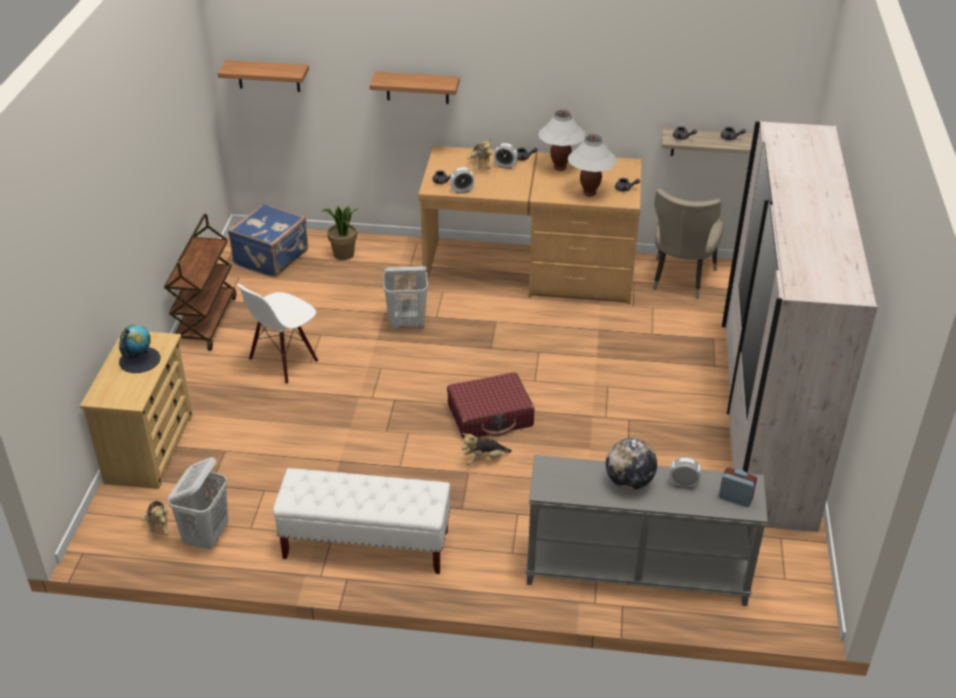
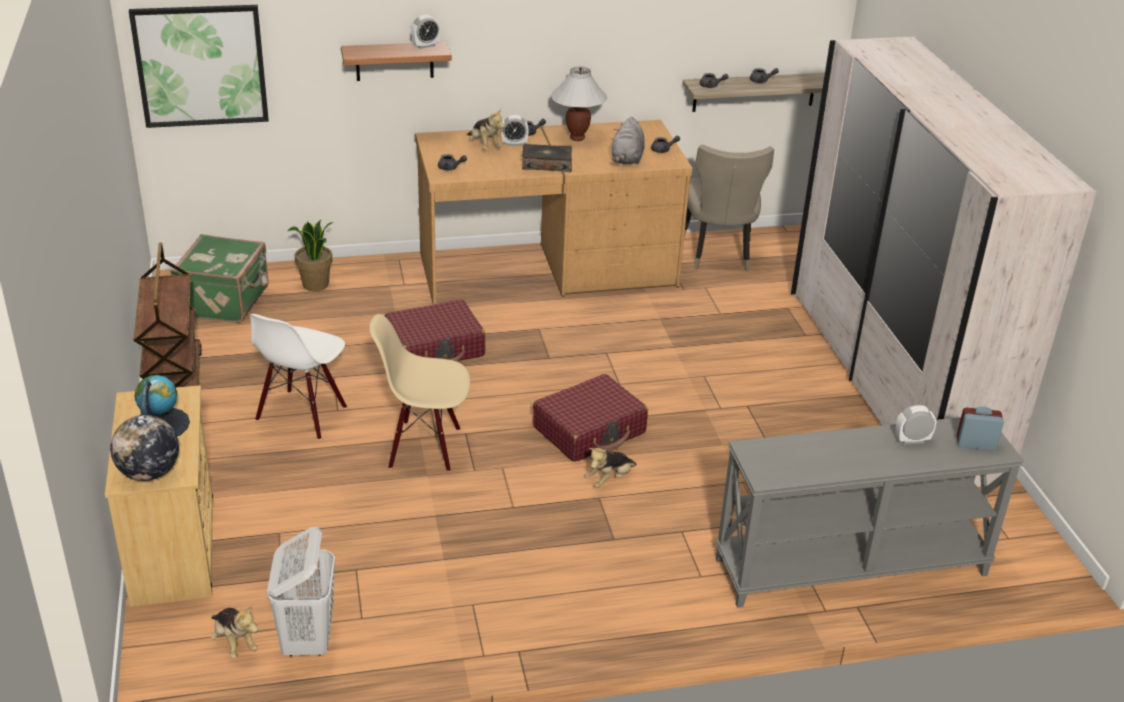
camera: 20 degrees left, 5 degrees down
shelf [218,60,309,92] -> picture [129,5,269,128]
blue suitcase [228,203,308,278] -> green suitcase [170,234,269,323]
white bench [273,468,451,574] -> none
white laundry basket [383,266,428,330] -> red suitcase [385,299,485,362]
alarm clock [450,167,474,194] -> alarm clock moved to [411,15,440,49]
white table lamp [568,134,617,197] -> grey plush toy [612,117,645,165]
globe [606,438,657,490] -> globe moved to [110,415,179,481]
none -> beige chair [370,314,470,472]
none -> book [522,144,572,172]

